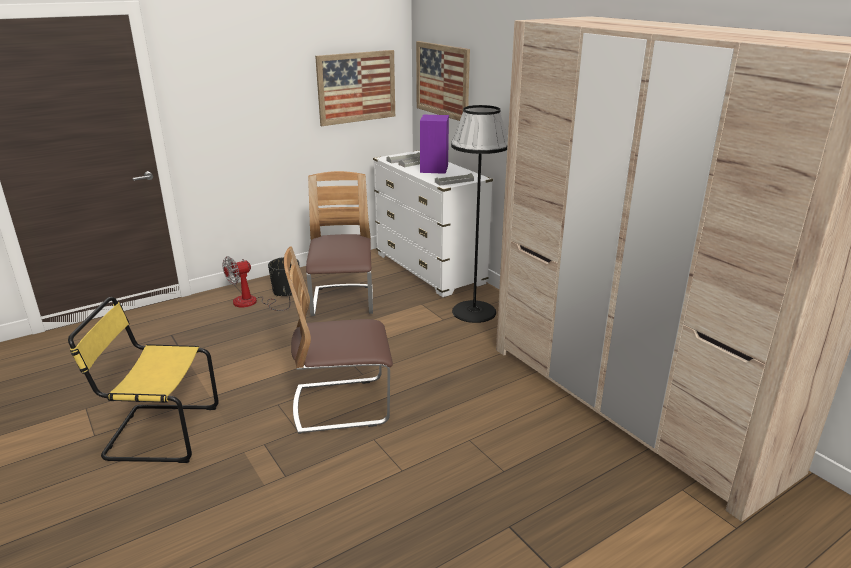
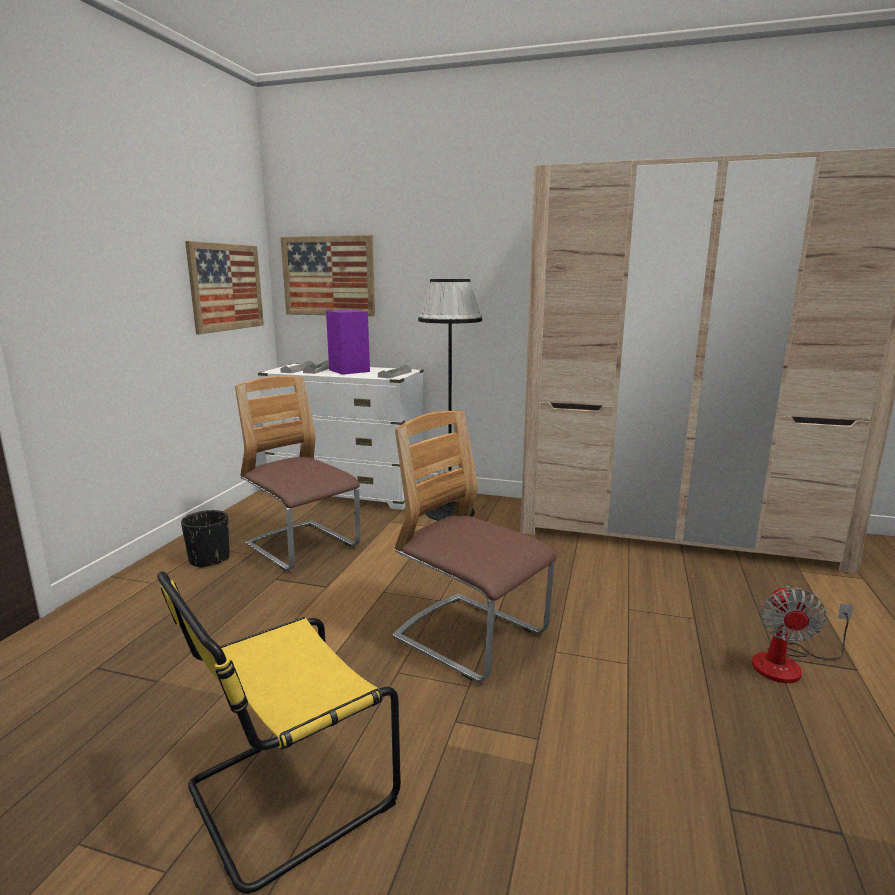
camera: 40 degrees left, 10 degrees down
fan [222,256,291,311] -> fan moved to [752,586,853,683]
chair [284,246,393,434] -> chair turned 90 degrees clockwise [392,411,557,682]

